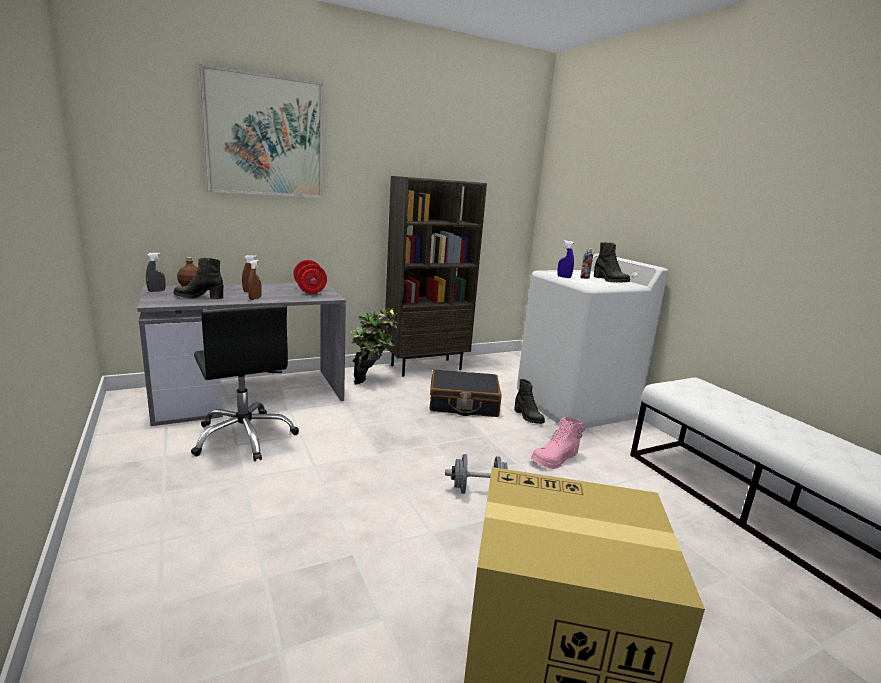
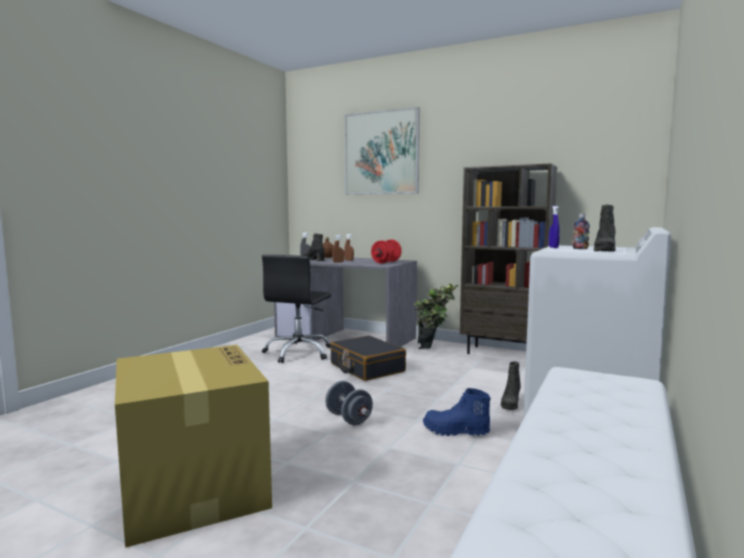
camera: 55 degrees right, 10 degrees down
black suitcase [430,369,502,417] -> black suitcase moved to [330,335,406,381]
pink boot [530,417,585,469] -> blue boot [423,388,491,436]

